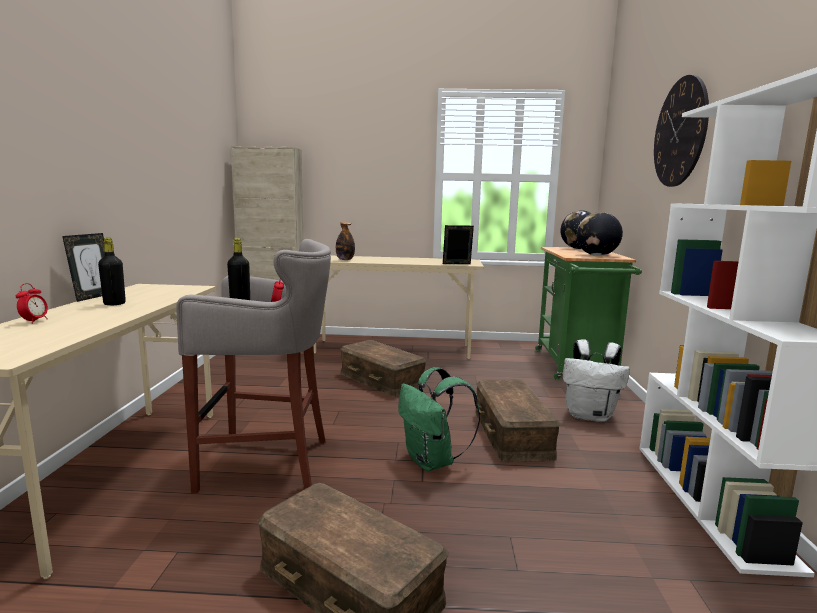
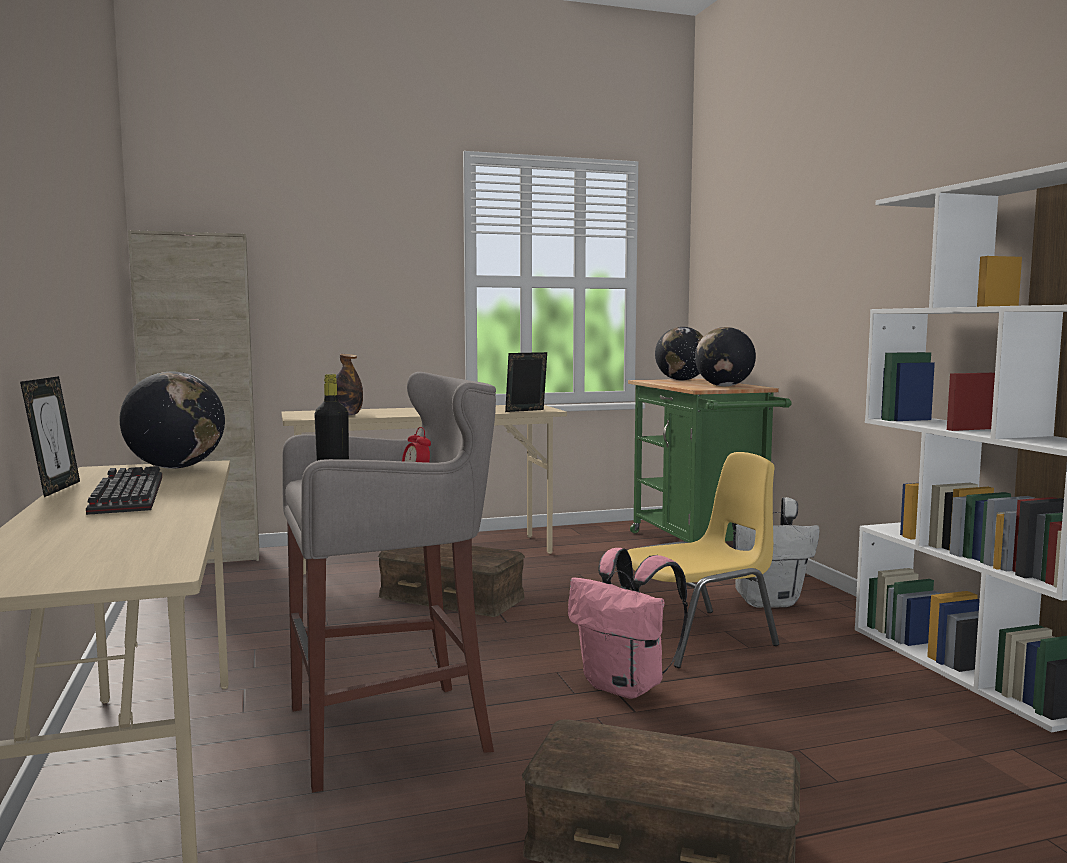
camera: 20 degrees left, 5 degrees down
alarm clock [16,283,48,324] -> none
black bottle [98,238,126,305] -> keyboard [86,466,162,515]
green backpack [399,367,480,472] -> pink backpack [568,548,688,699]
brown storage box [475,379,560,462] -> yellow chair [620,452,779,668]
wall clock [654,75,709,187] -> none
none -> globe [120,372,225,469]

